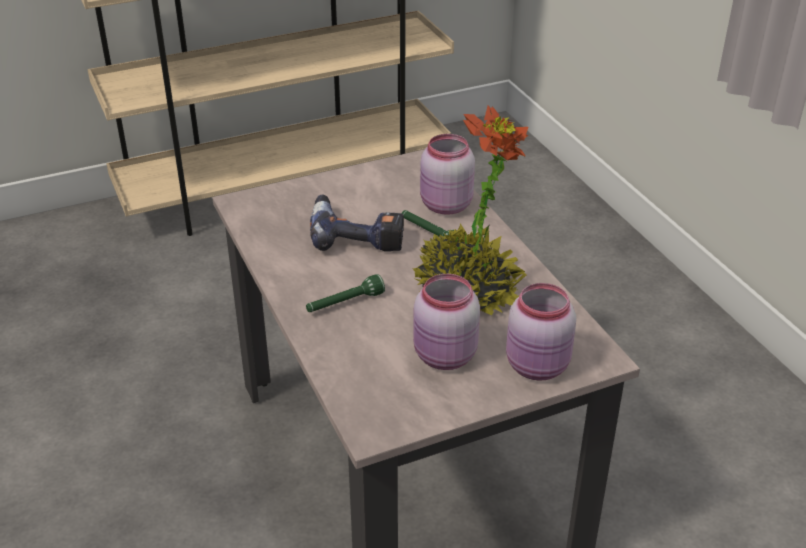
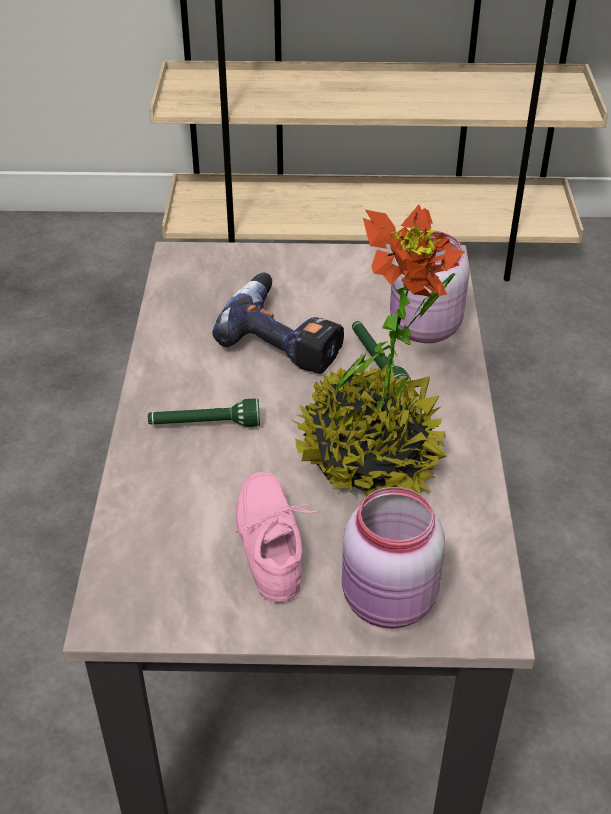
camera: 25 degrees right, 5 degrees up
pink jar [413,274,480,370] -> pink shoe [236,472,319,603]

